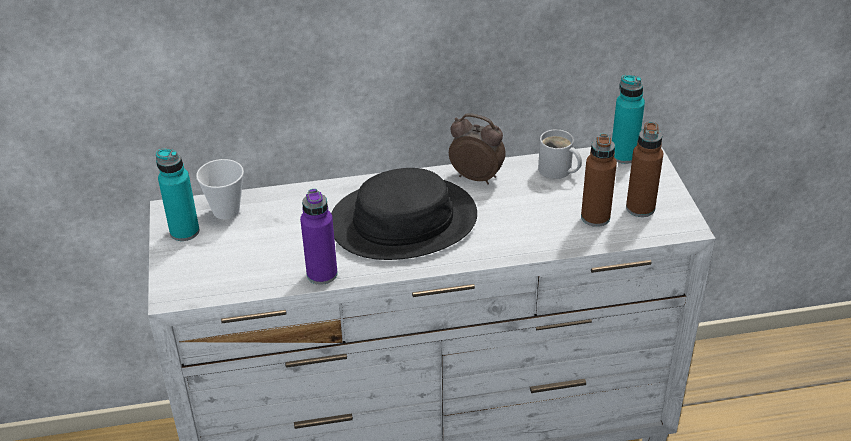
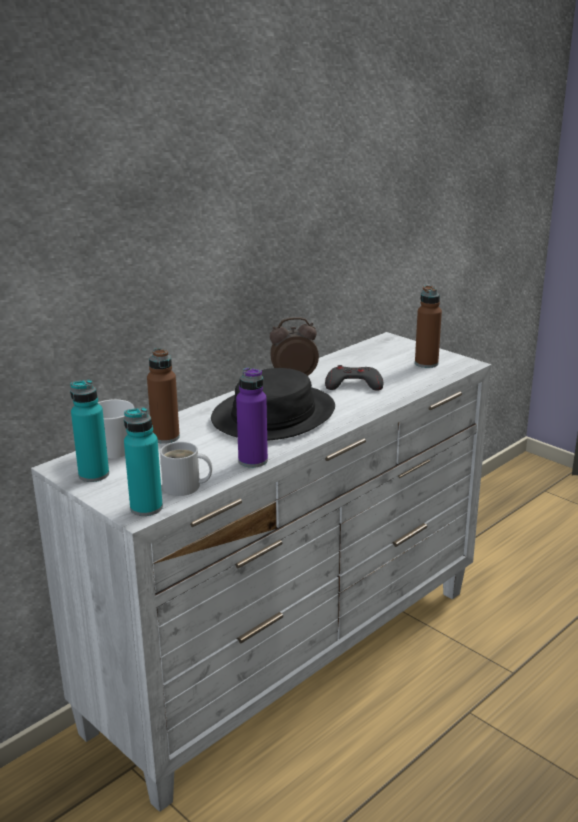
camera: 35 degrees left, 15 degrees down
white mug [538,129,582,179] -> white mug moved to [160,442,212,496]
brown bottle [581,134,617,227] -> brown bottle moved to [147,348,180,444]
turquoise bottle [612,75,645,164] -> turquoise bottle moved to [124,407,163,516]
none -> grey game controller [325,365,383,391]

